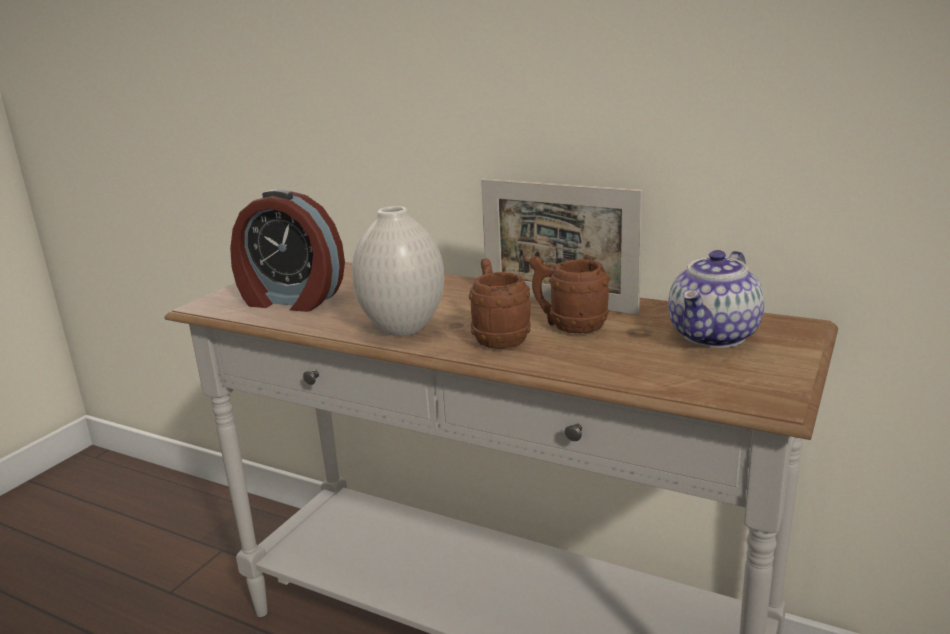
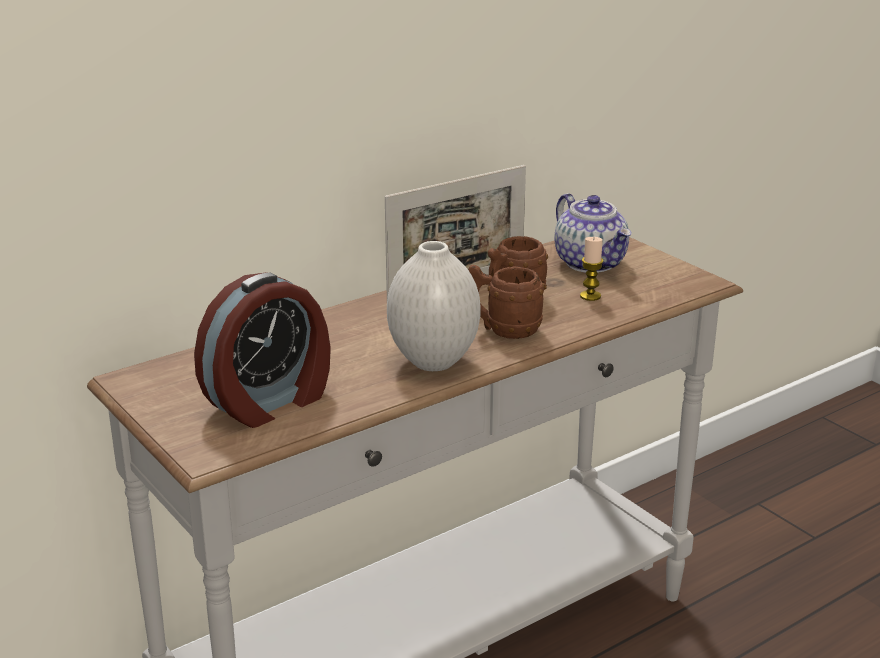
camera: 65 degrees left, 5 degrees up
none -> candle [580,237,604,301]

